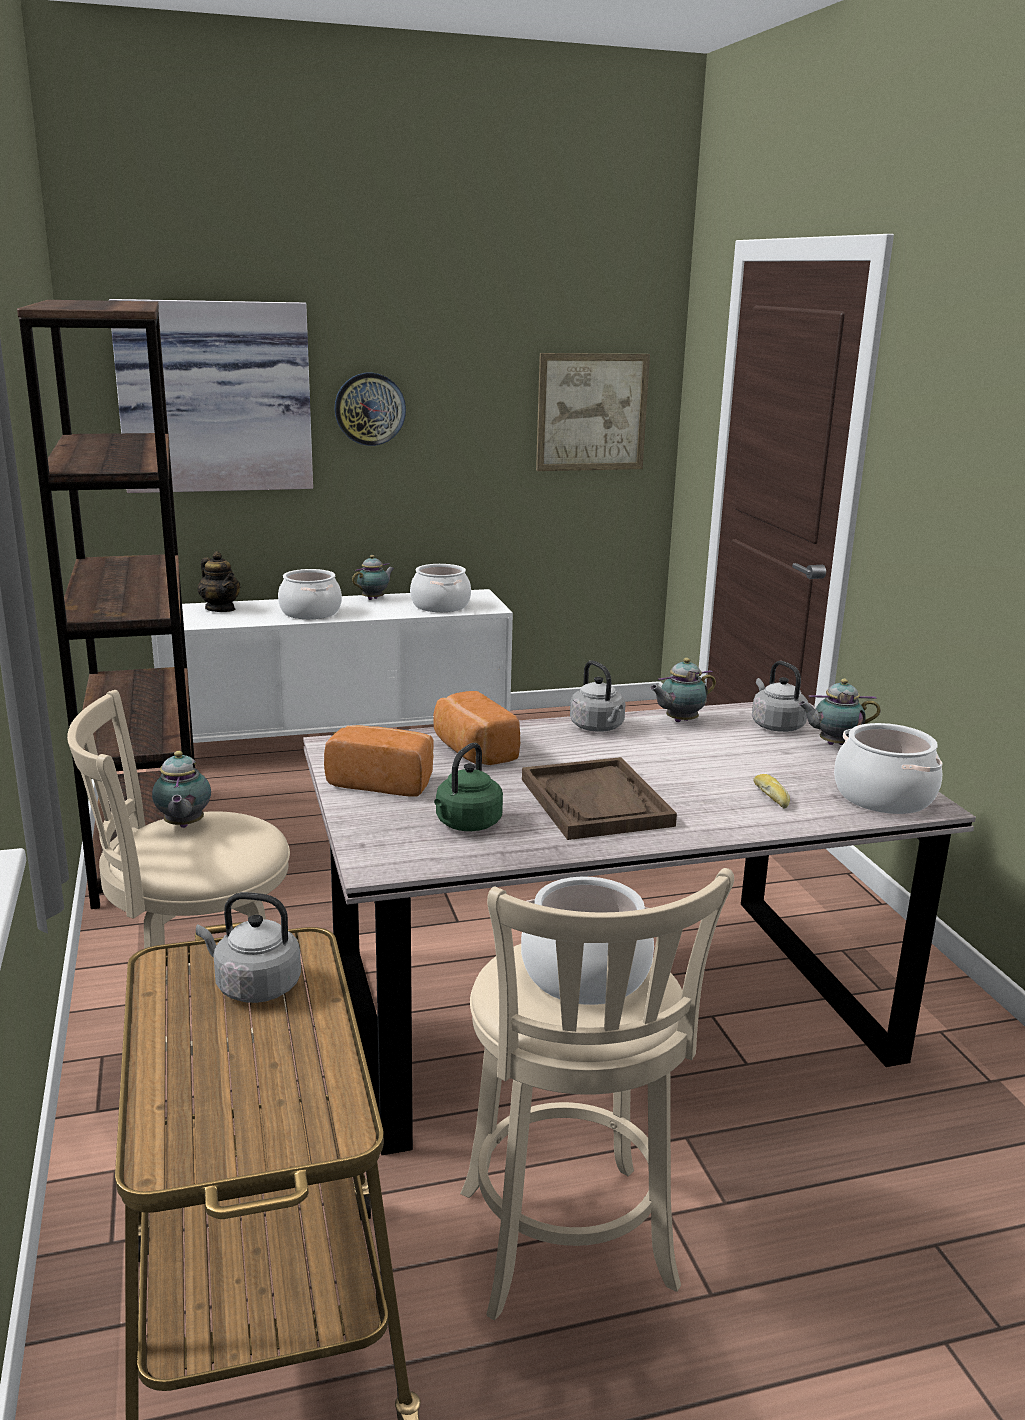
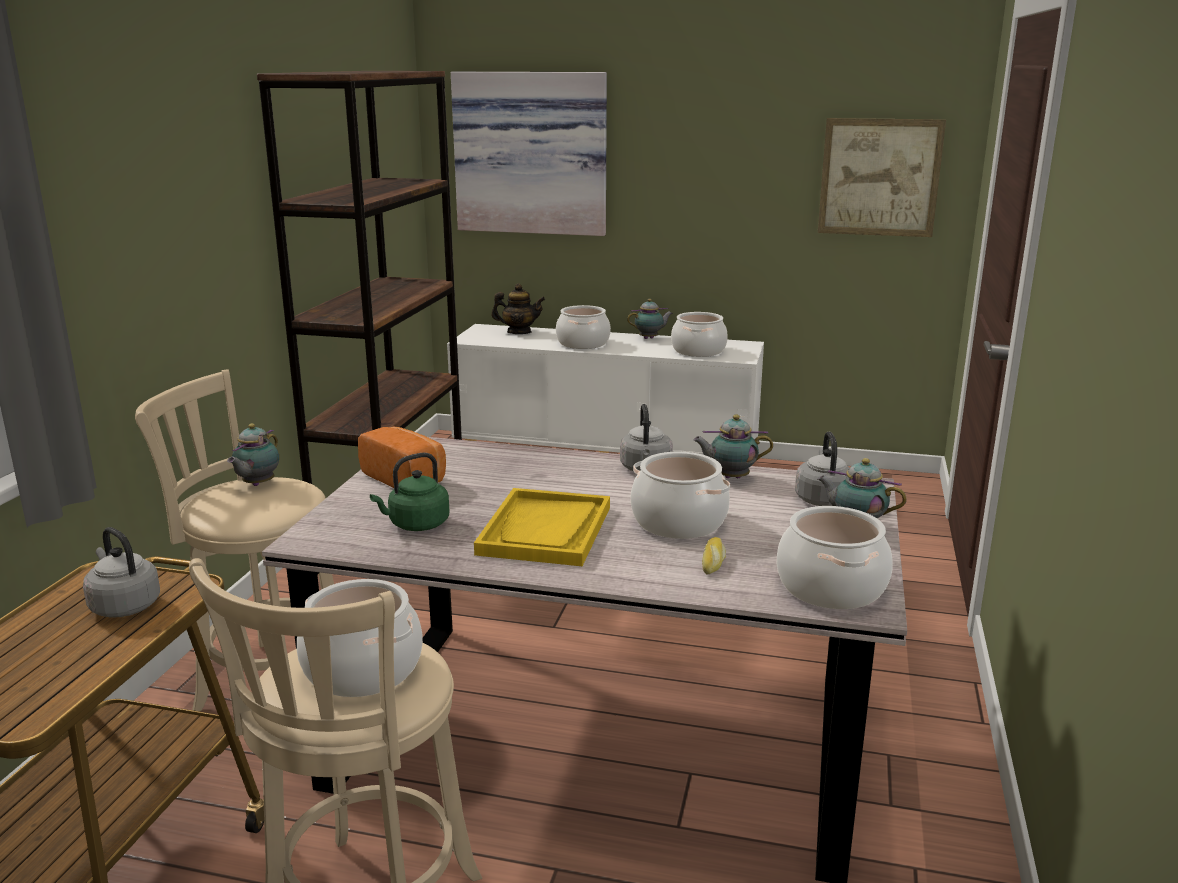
camera: 30 degrees right, 0 degrees up
teapot [198,551,240,612] -> teapot turned 75 degrees counterclockwise [491,283,545,334]
wall clock [335,373,406,446] -> none
bread [433,691,520,765] -> none
brown tray [522,757,677,840] -> yellow tray [474,488,610,566]
none -> cooking pot [631,452,730,539]

